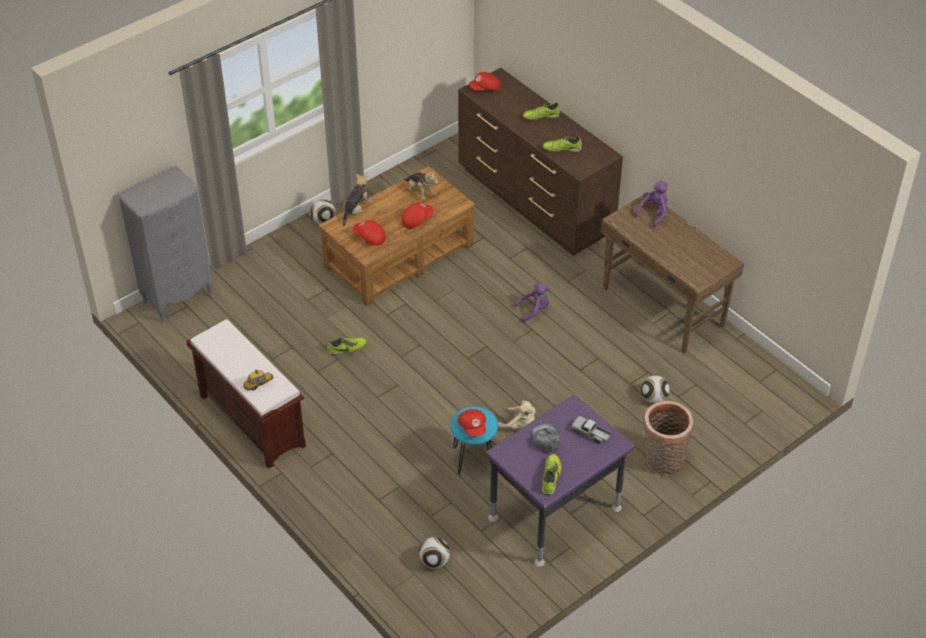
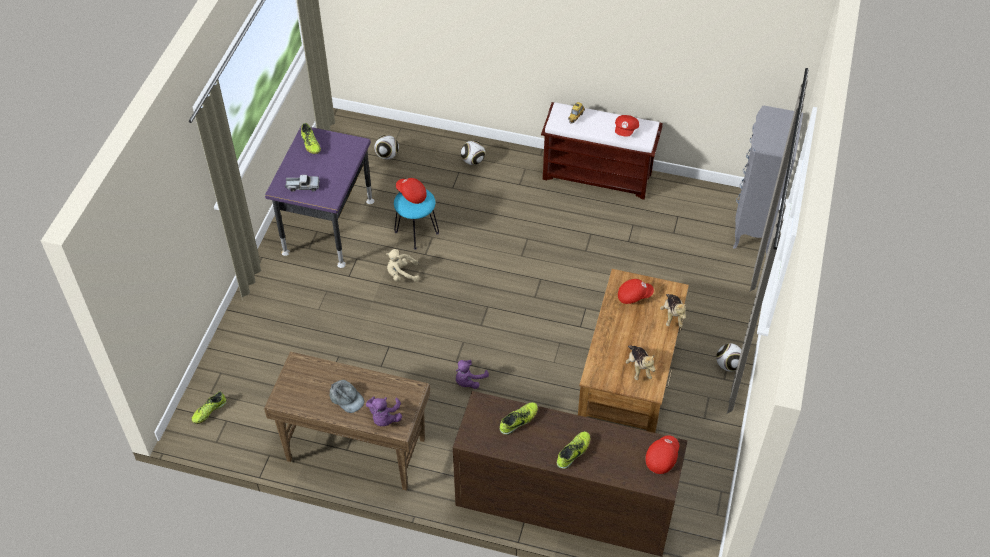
camera: 145 degrees right, 5 degrees up
shoe [327,338,367,355] -> shoe moved to [191,391,227,424]
red cap [401,203,434,229] -> red cap moved to [615,115,639,137]
plush toy [404,169,438,199] -> plush toy turned 120 degrees counterclockwise [626,345,655,380]
grey cap [531,423,561,453] -> grey cap moved to [329,380,365,413]
football [641,375,670,404] -> football moved to [461,140,485,165]
basket [644,401,693,475] -> none

